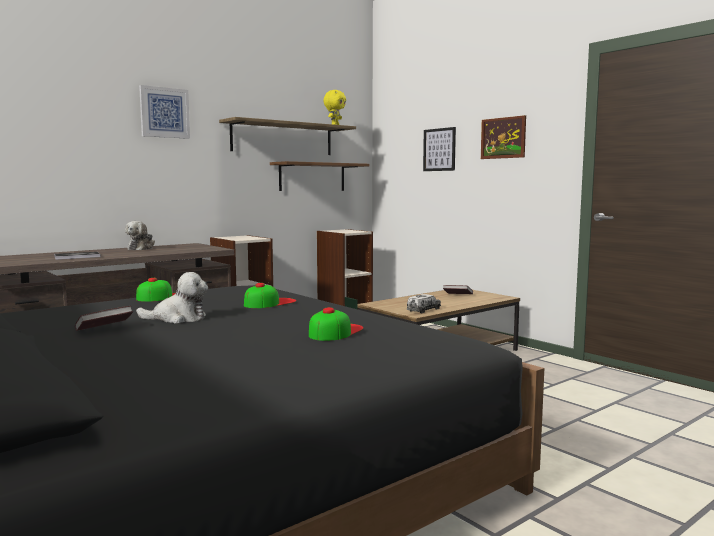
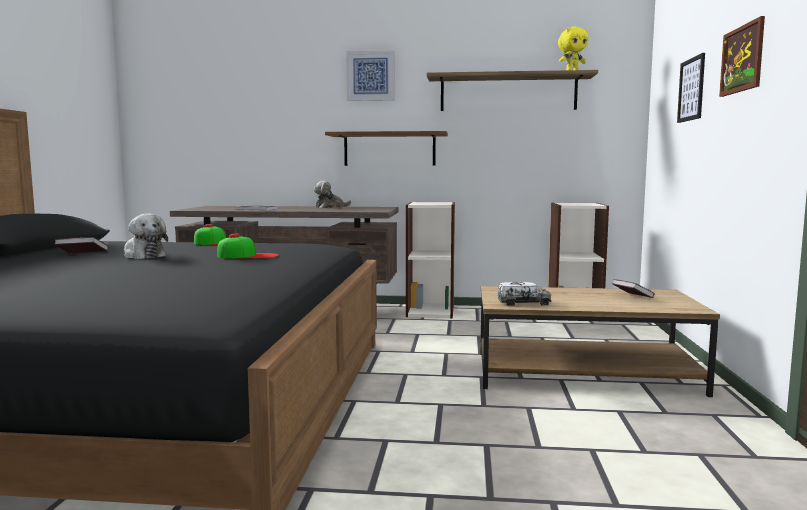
camera: 45 degrees right, 0 degrees up
brown shelf [270,161,369,191] -> brown shelf moved to [325,131,448,166]
cap [309,307,364,341] -> none

